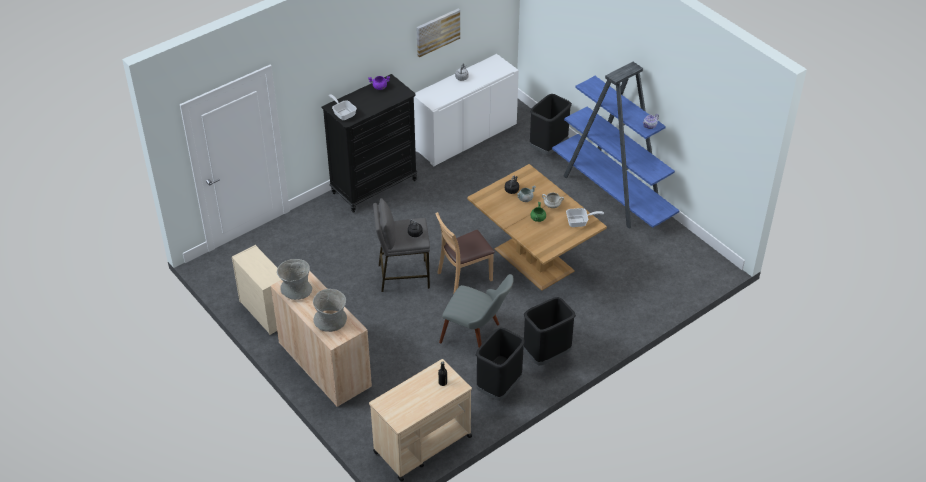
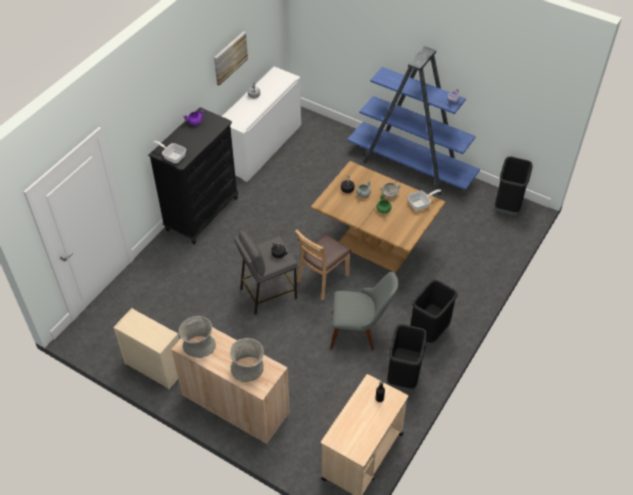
camera: 20 degrees left, 5 degrees up
black trash can [530,94,572,155] -> black trash can moved to [494,157,533,215]

